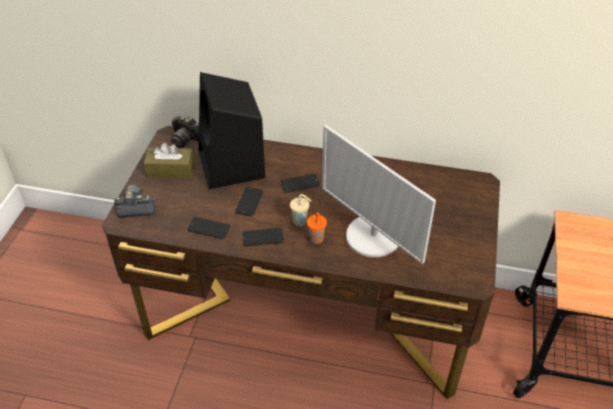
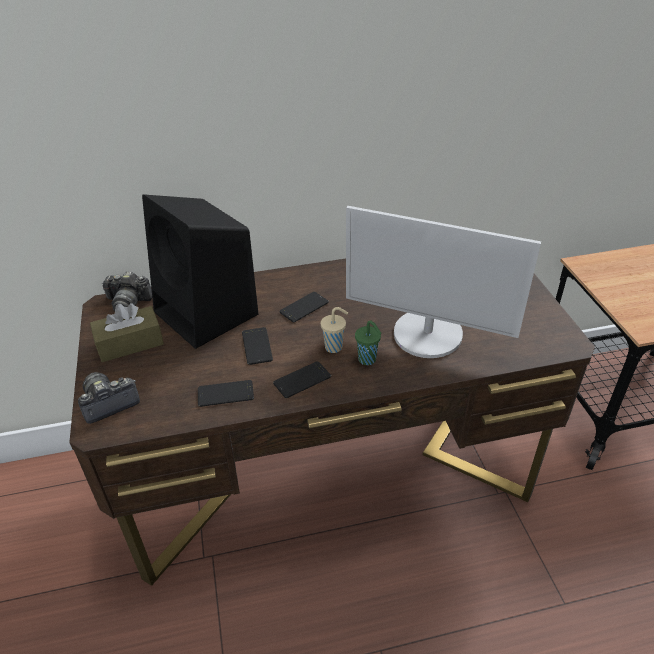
camera: 25 degrees left, 5 degrees down
orange cup [307,212,327,244] -> green cup [355,320,382,365]

